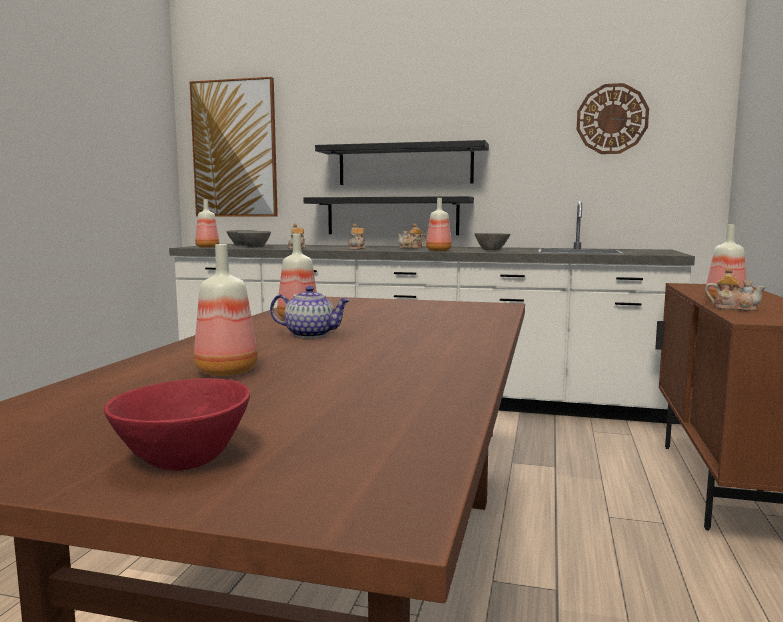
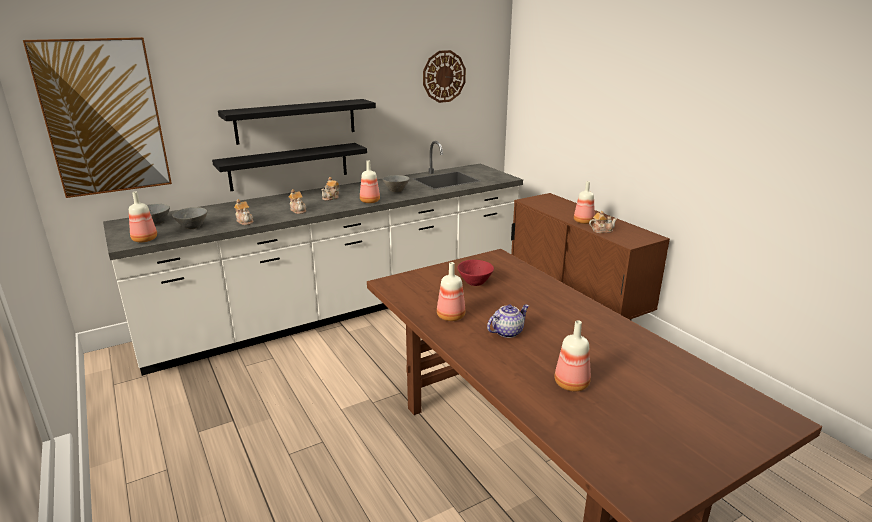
camera: 45 degrees left, 15 degrees up
red bowl [104,378,250,471] -> red bowl moved to [458,260,494,286]

